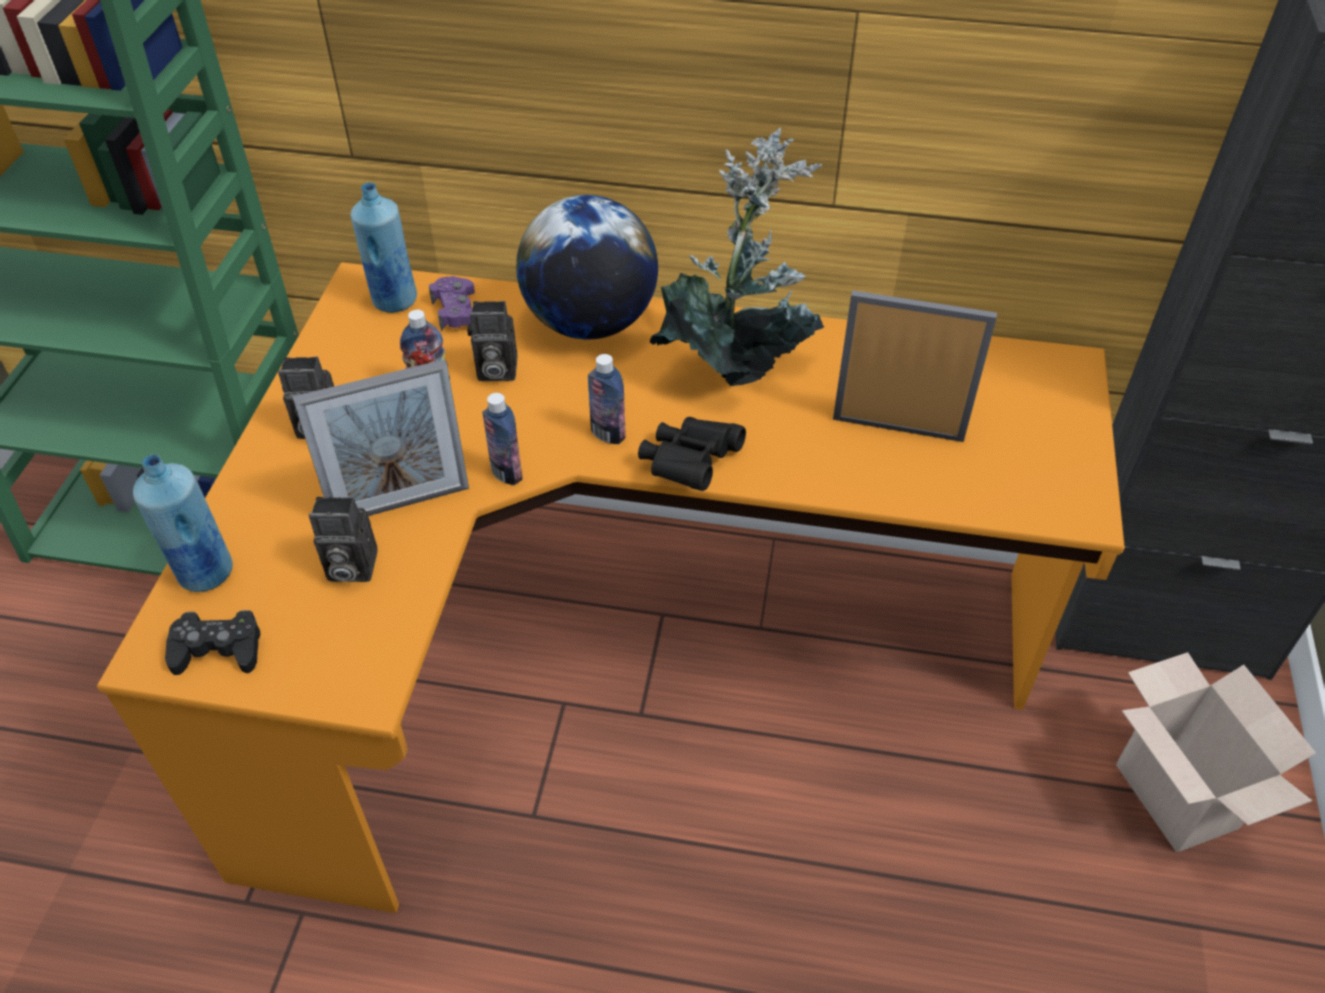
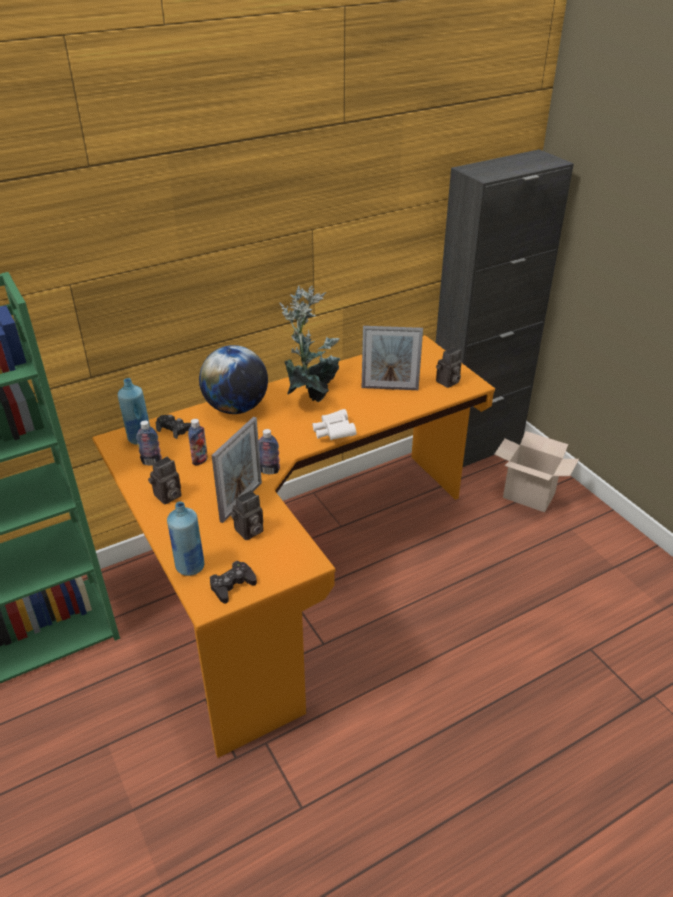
camera: 40 degrees left, 10 degrees down
purple game controller [429,276,475,331] -> black game controller [155,415,191,439]
camera [467,301,517,381] -> camera moved to [436,347,462,388]
bottle [588,354,626,444] -> bottle moved to [136,420,162,466]
black binoculars [638,417,746,491] -> white binoculars [312,409,356,440]
picture frame [833,290,997,442] -> picture frame turned 150 degrees counterclockwise [362,326,423,390]

